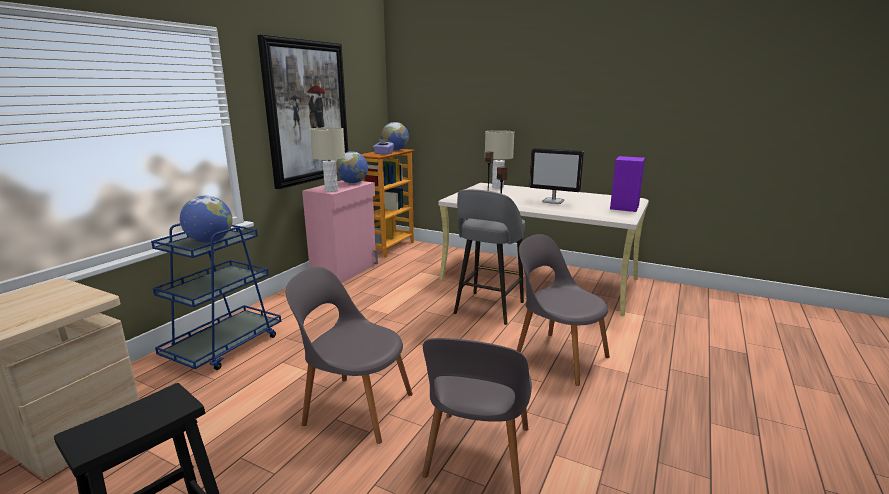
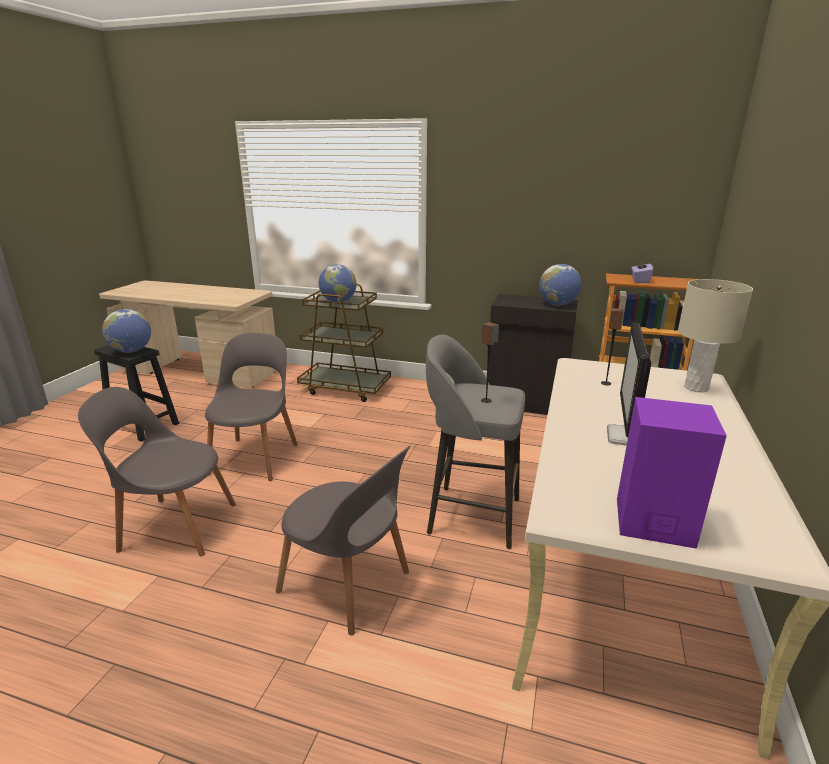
camera: 80 degrees right, 5 degrees up
blue cart [151,223,281,370] -> brown cart [297,284,391,402]
picture [257,35,348,189] -> none
pink cabinet [302,180,378,283] -> black cabinet [488,294,578,415]
beige table lamp [310,127,345,192] -> none
globe [381,122,409,151] -> globe moved to [102,309,151,353]
grey chair [517,234,610,386] -> grey chair turned 90 degrees clockwise [276,445,411,636]

